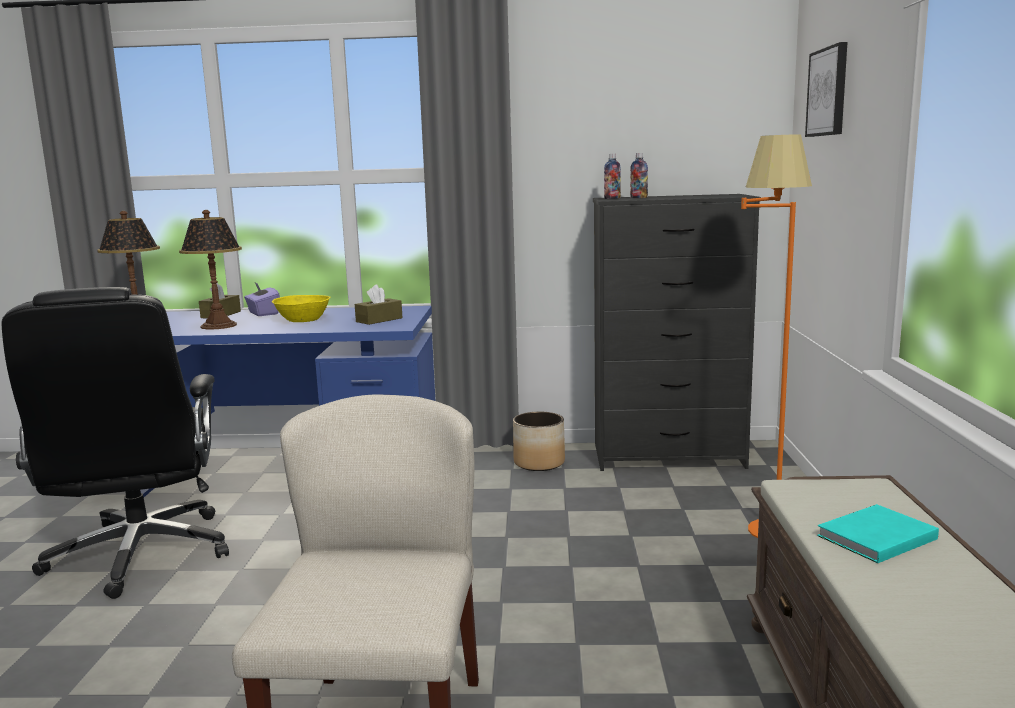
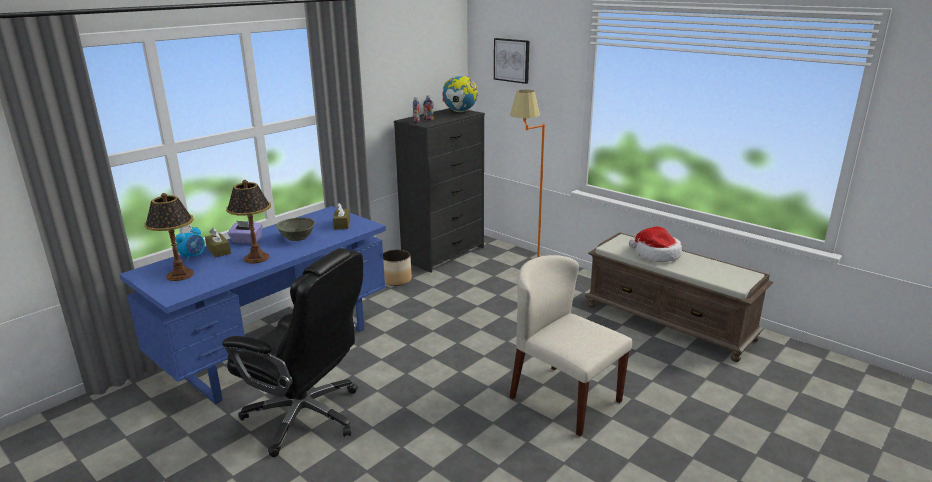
camera: 50 degrees left, 10 degrees up
yellow bowl [272,295,331,322] -> grey bowl [276,217,315,241]
turquoise book [817,504,939,563] -> hat [629,226,682,262]
none -> alarm clock [175,226,205,262]
none -> globe [442,76,478,112]

